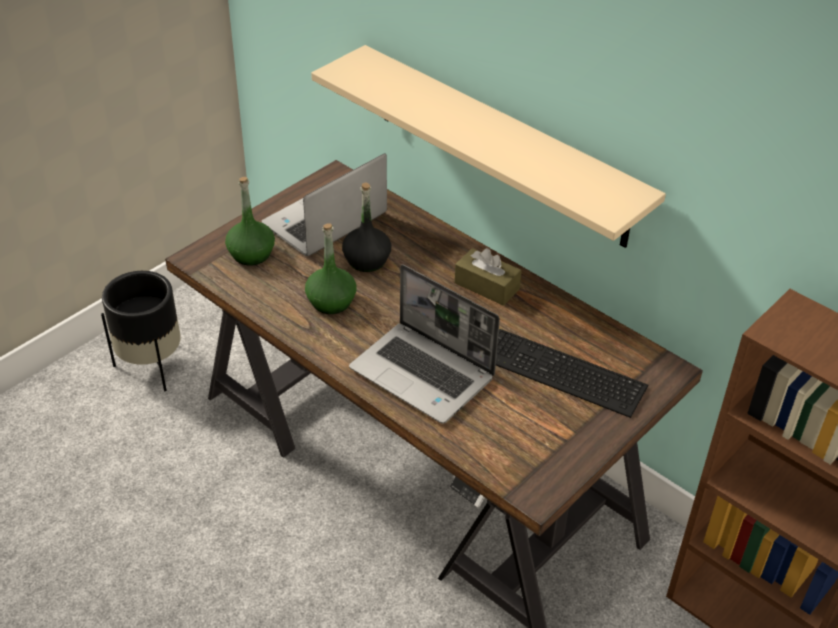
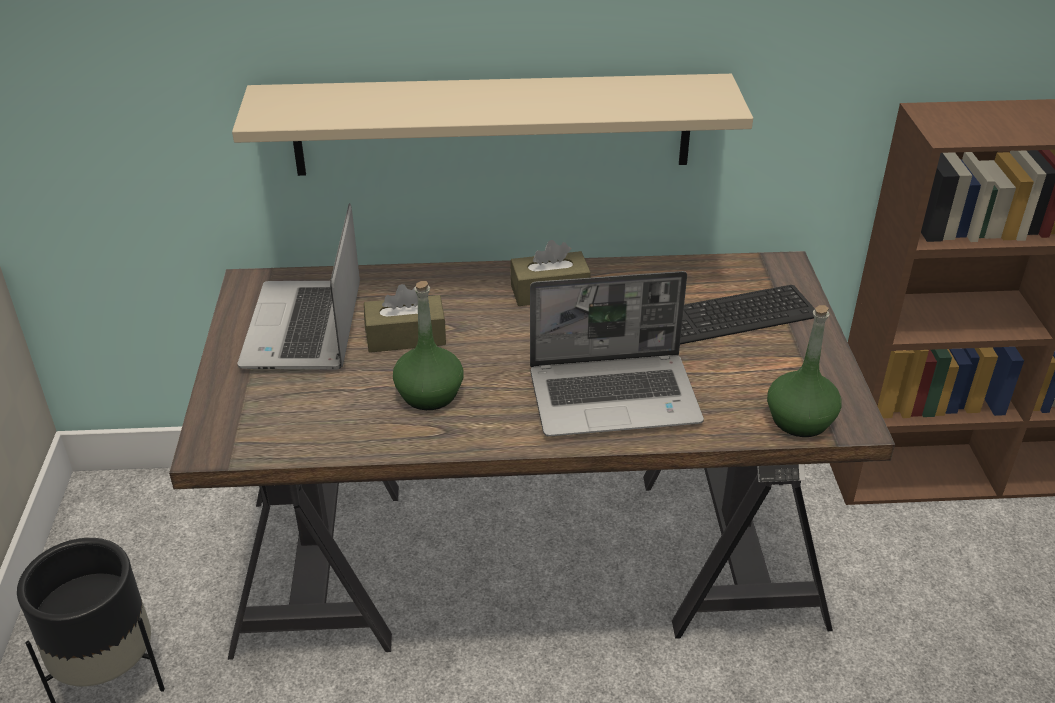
camera: 45 degrees left, 5 degrees down
green bottle [225,177,275,266] -> green bottle moved to [767,305,841,437]
black bottle [342,182,391,272] -> brown tissue box [364,284,446,353]

